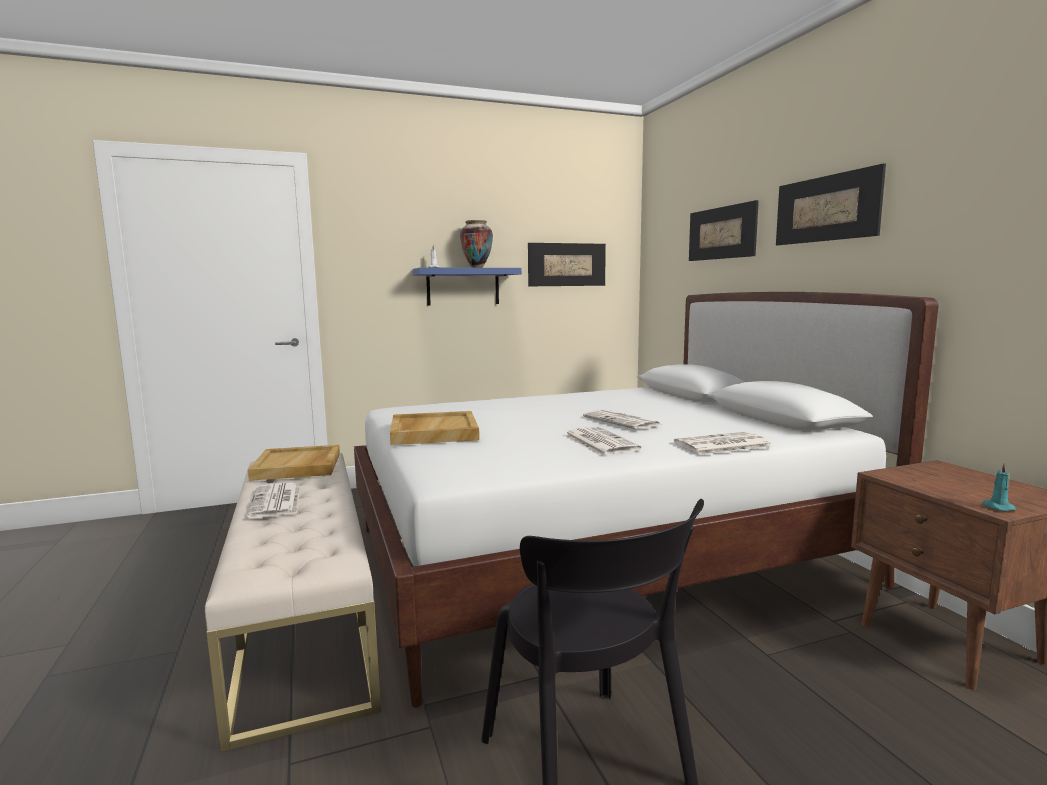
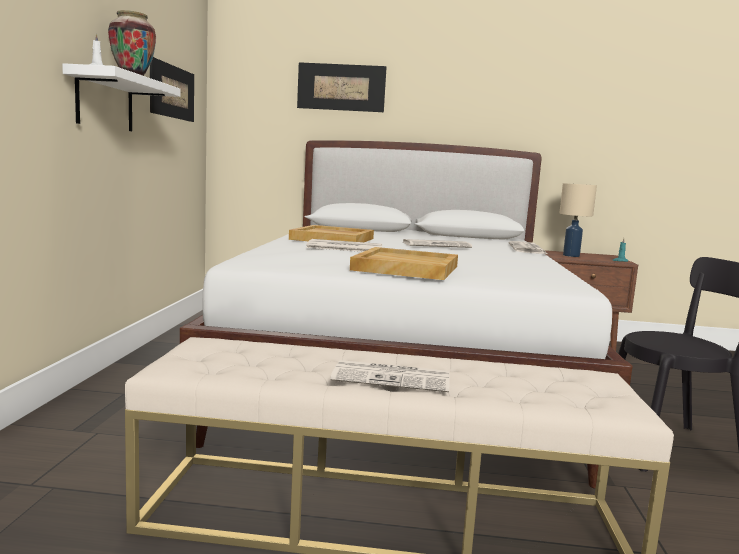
camera: 65 degrees left, 0 degrees up
beige tray [248,445,340,481] -> beige tray moved to [289,225,374,242]
blue shelf [412,268,522,306] -> white shelf [62,63,180,131]
newspaper [564,427,641,456] -> newspaper moved to [306,239,382,252]
picture [776,163,886,245] -> none
none -> beige table lamp [559,183,597,257]

